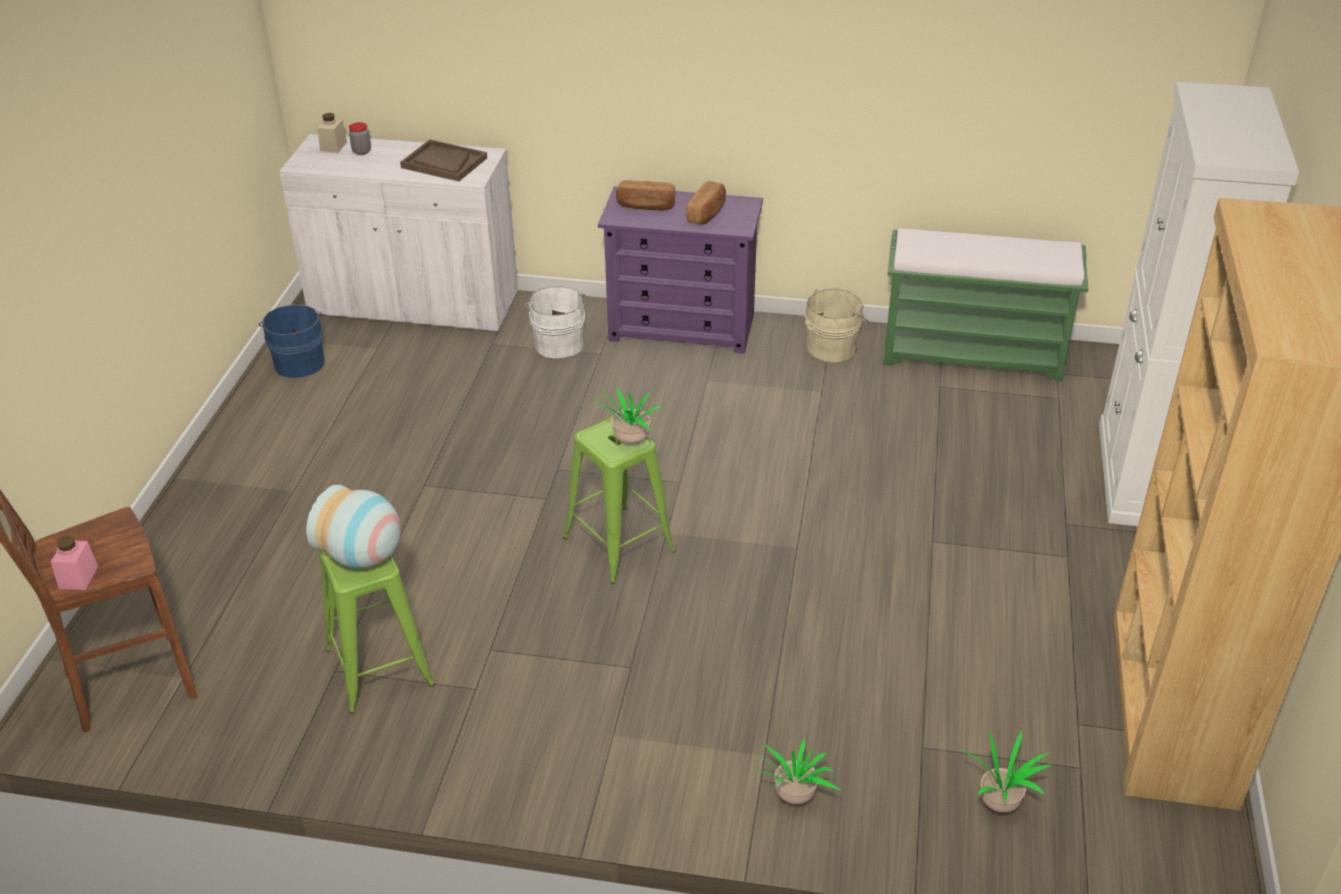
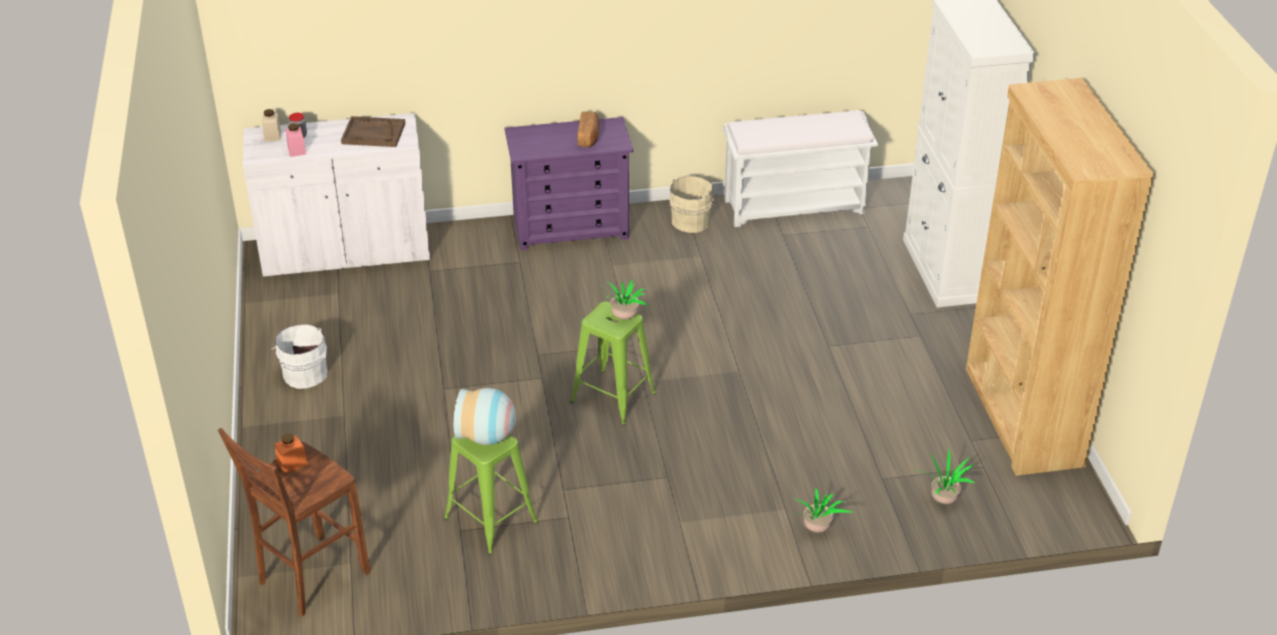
camera: 20 degrees left, 0 degrees up
pink jar [51,536,98,590] -> pink jar moved to [286,123,306,157]
blue bucket [259,305,325,378] -> none
white bucket [525,287,585,358] -> white bucket moved to [272,324,327,389]
bread [616,180,675,210] -> none
green bench [883,228,1088,382] -> white bench [723,110,878,227]
none -> orange jar [275,433,308,474]

